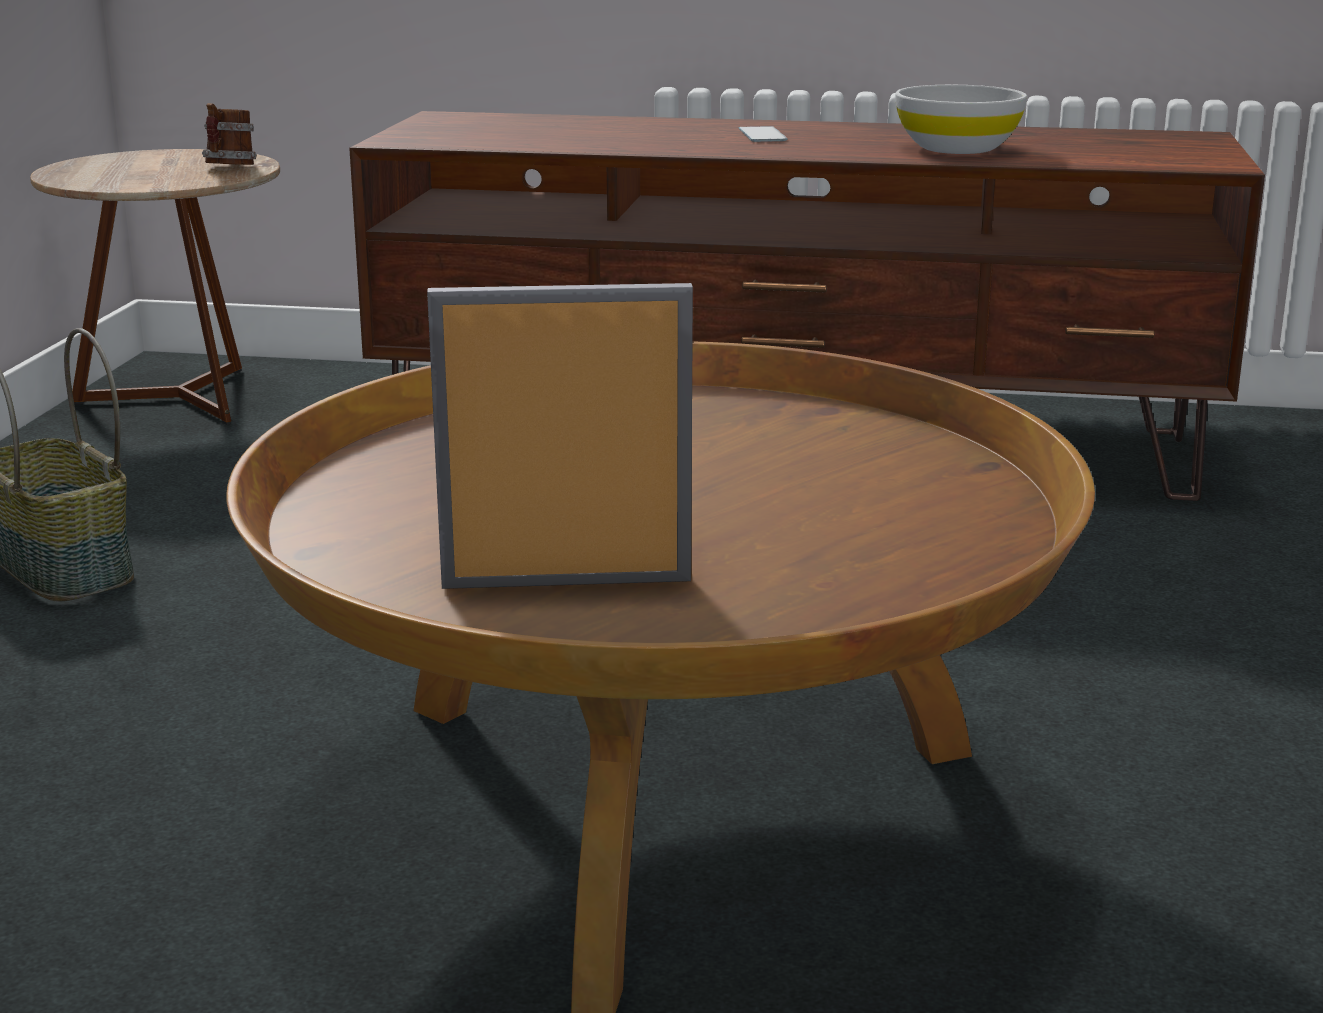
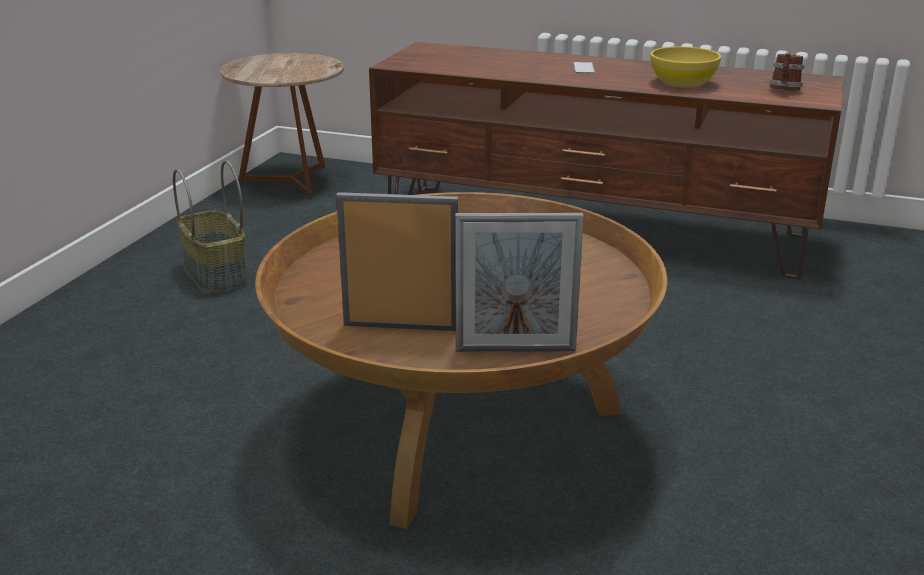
camera: 10 degrees right, 5 degrees up
mug [202,103,257,165] -> mug moved to [769,53,805,91]
white bowl [895,85,1027,154] -> yellow bowl [650,47,721,88]
none -> picture frame [455,213,584,352]

